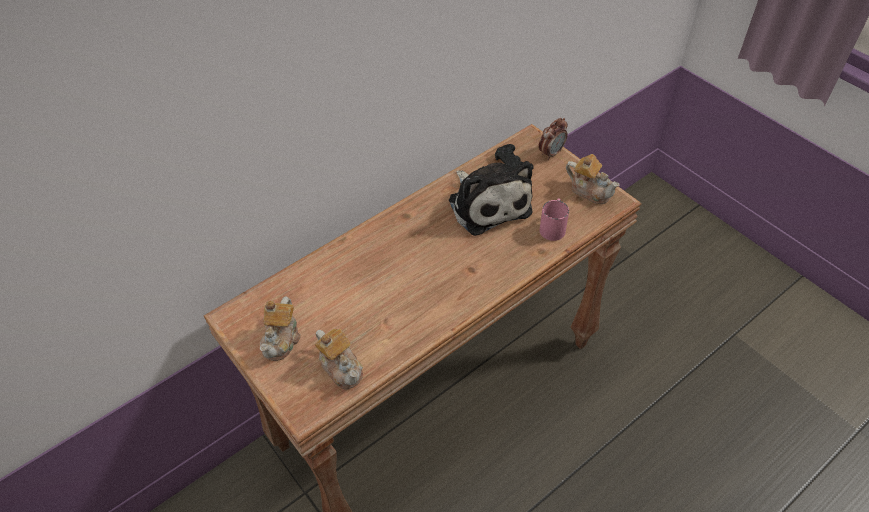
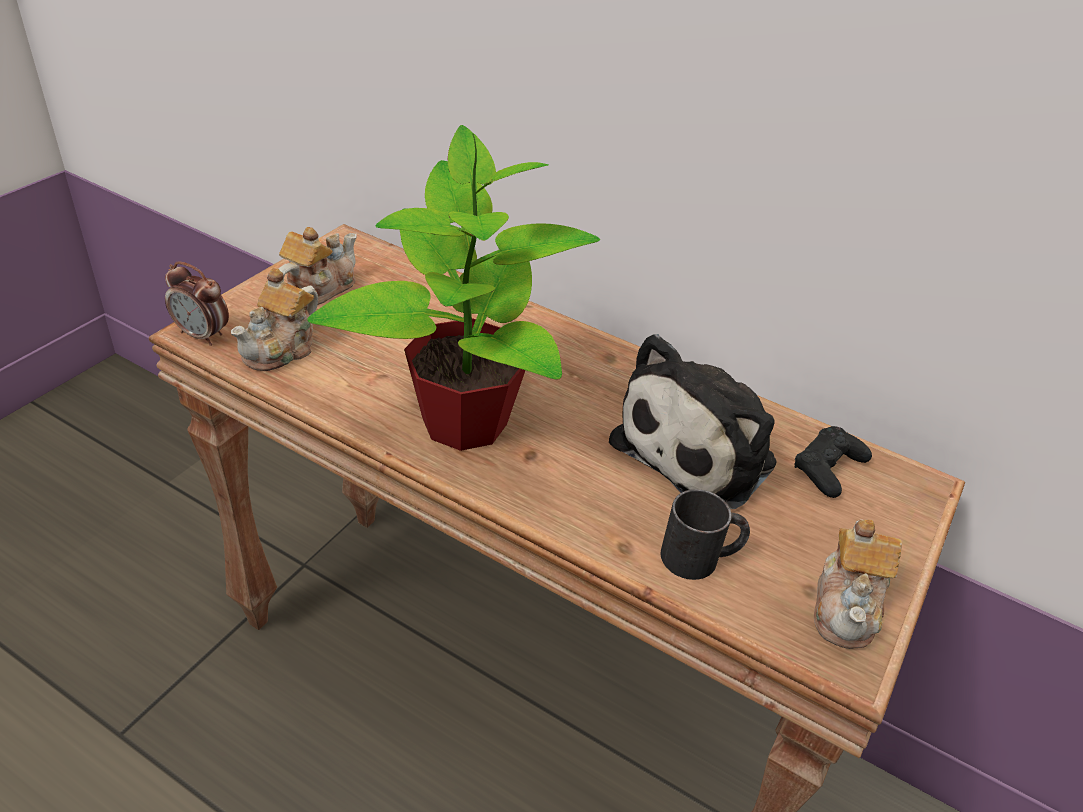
camera: 65 degrees right, 10 degrees down
teapot [260,296,301,361] -> teapot turned 135 degrees clockwise [278,227,357,305]
alarm clock [538,118,568,160] -> alarm clock moved to [165,261,229,346]
pink mug [539,198,569,241] -> black mug [661,489,750,580]
none -> potted plant [307,125,600,451]

